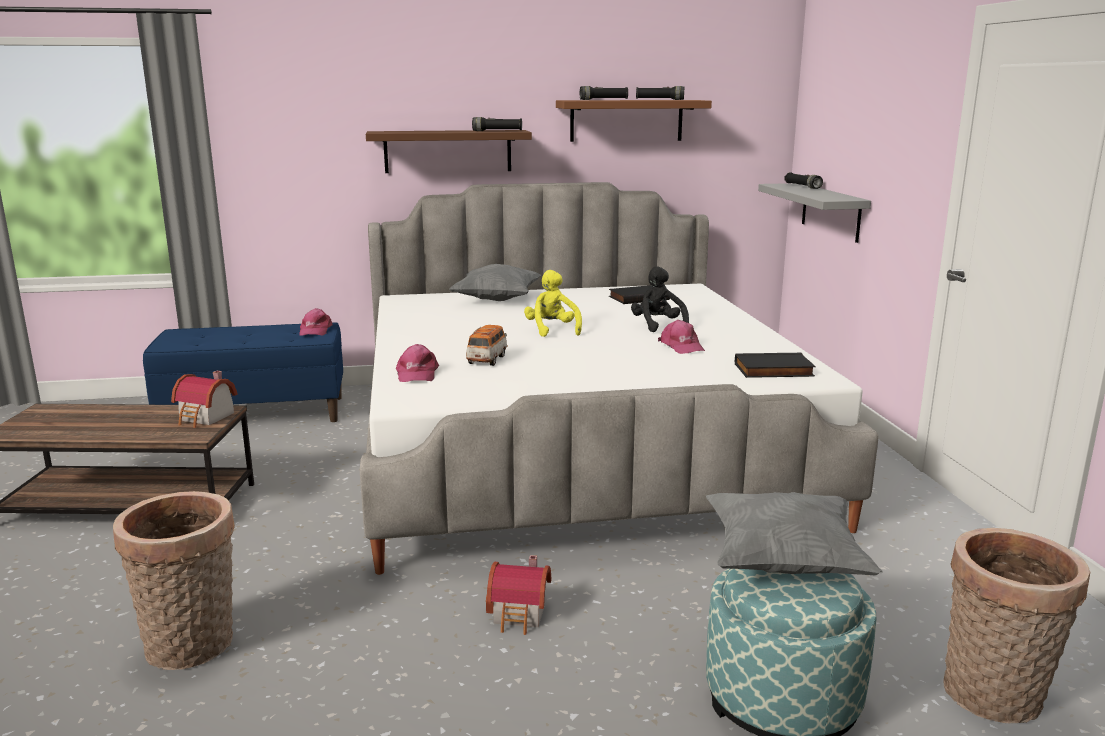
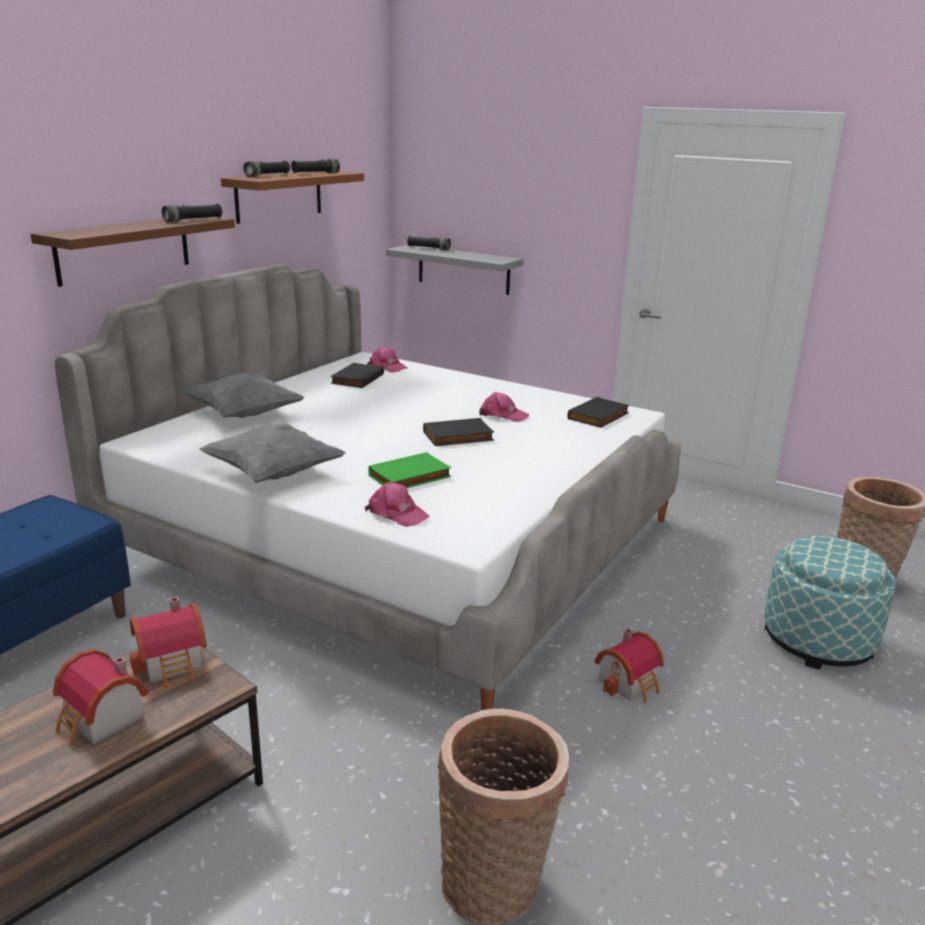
camera: 50 degrees left, 5 degrees up
pink cap [299,308,333,336] -> pink cap moved to [367,347,407,373]
toy car [466,325,507,366] -> green book [368,452,451,488]
yellow plush toy [524,270,582,337] -> none
black plush toy [631,266,689,332] -> none
grey pillow [706,492,883,575] -> grey pillow moved to [199,423,346,483]
none -> toy house [53,649,149,747]
none -> black book [423,418,494,446]

